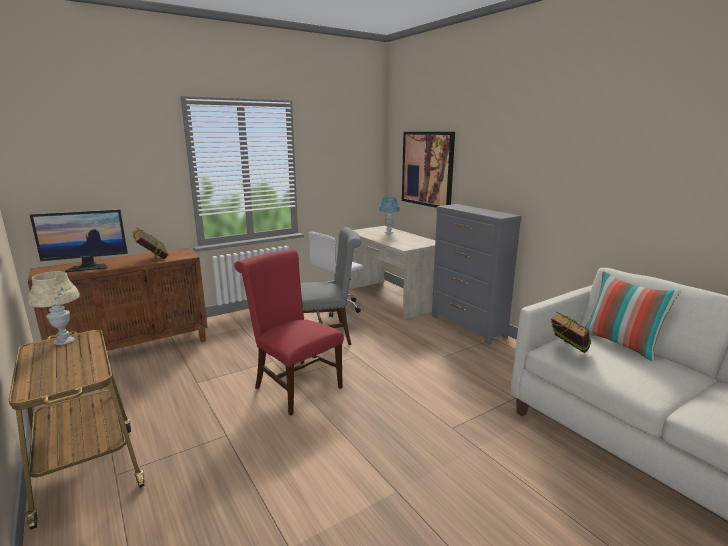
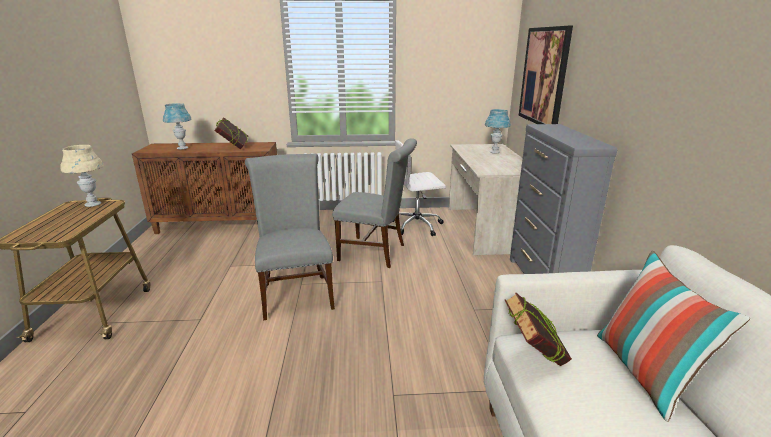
camera: 30 degrees right, 5 degrees up
monitor [30,210,128,272] -> blue table lamp [163,103,192,150]
red chair [234,249,344,416] -> grey chair [245,154,335,320]

